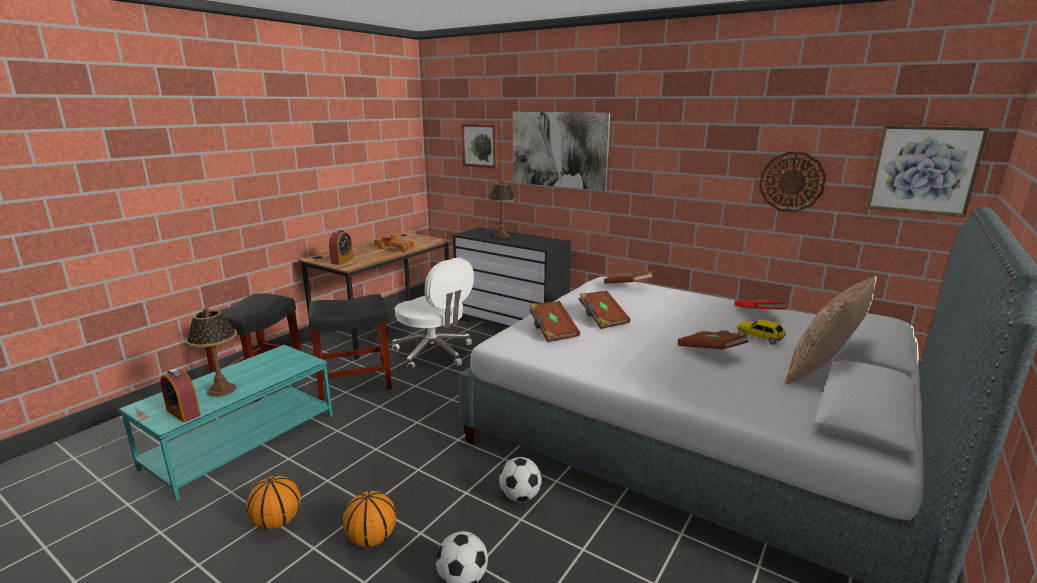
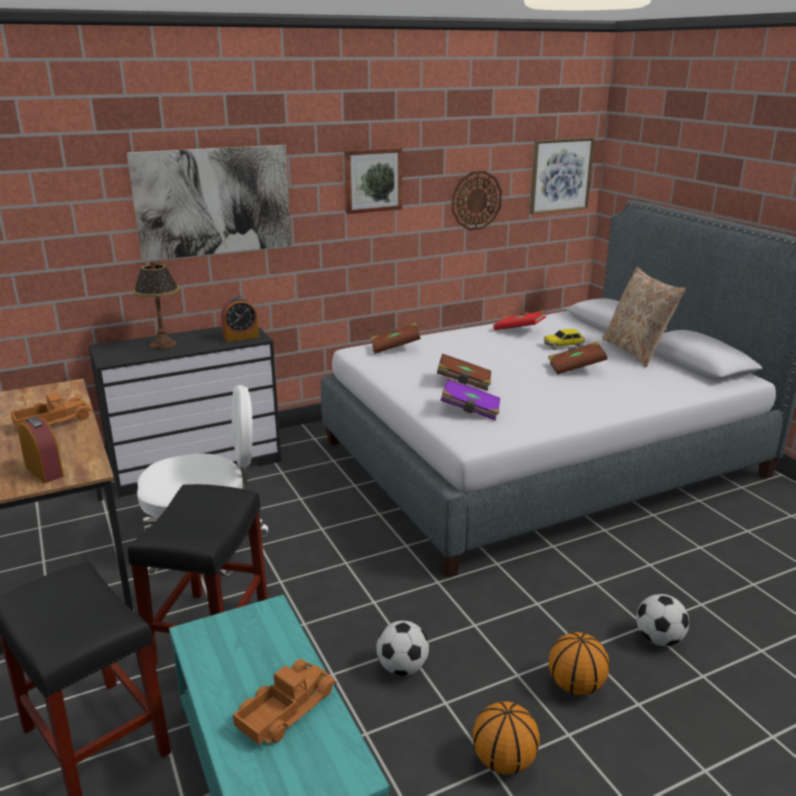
camera: 60 degrees left, 5 degrees up
alarm clock [160,369,201,422] -> alarm clock moved to [221,297,259,342]
table lamp [185,308,237,397] -> toy truck [233,659,337,745]
picture [462,124,498,169] -> picture moved to [344,148,402,214]
football [499,457,542,502] -> football moved to [376,621,429,676]
brown book [529,301,580,342] -> purple book [440,379,500,420]

